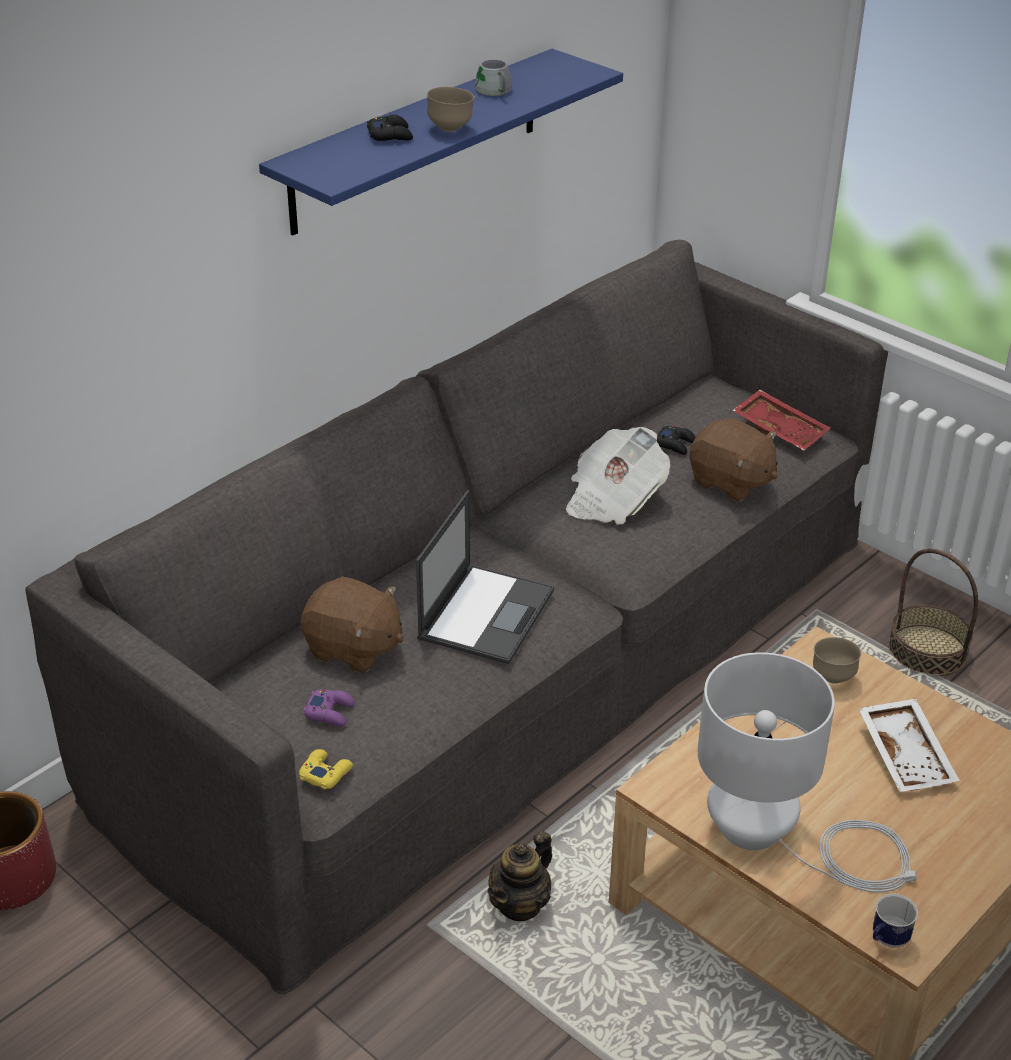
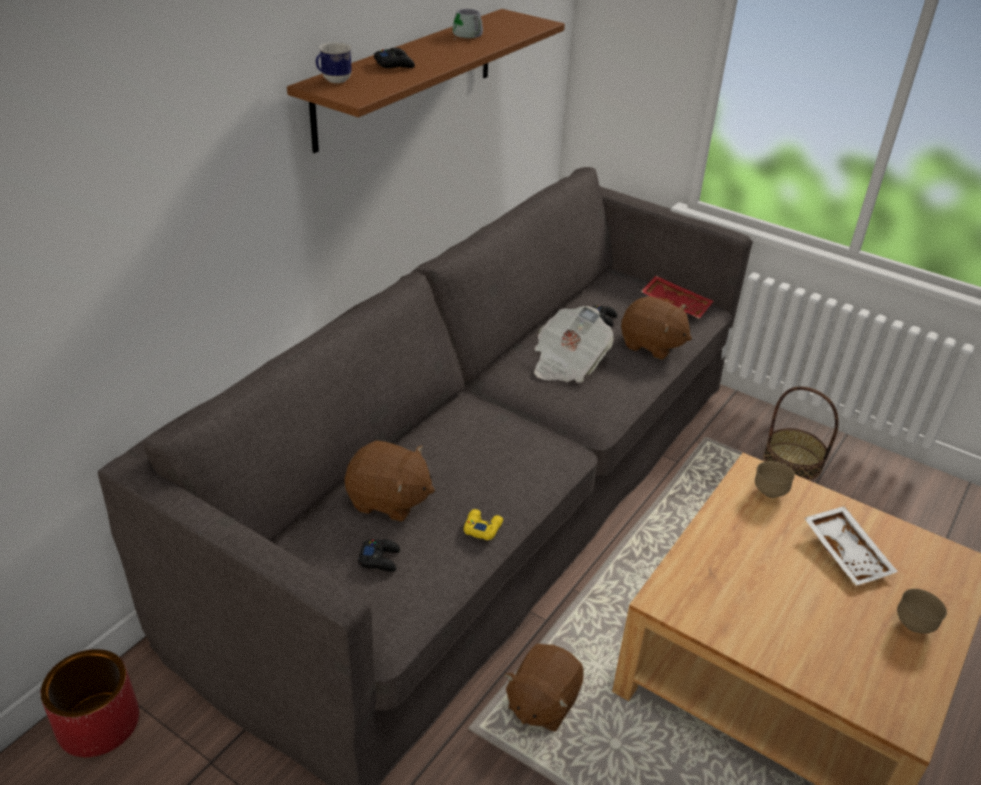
camera: 10 degrees left, 0 degrees up
blue shelf [259,49,623,236] -> brown shelf [287,9,565,153]
yellow game controller [299,749,353,789] -> yellow game controller moved to [464,509,503,540]
purple game controller [303,689,355,727] -> black game controller [358,539,400,572]
laptop [416,490,554,664] -> none
brown bowl [427,87,474,132] -> brown bowl moved to [897,589,947,634]
teapot [487,831,552,921] -> brown plush toy [504,644,583,732]
white table lamp [698,652,917,893] -> none
mug [873,893,918,948] -> mug moved to [316,42,352,83]

